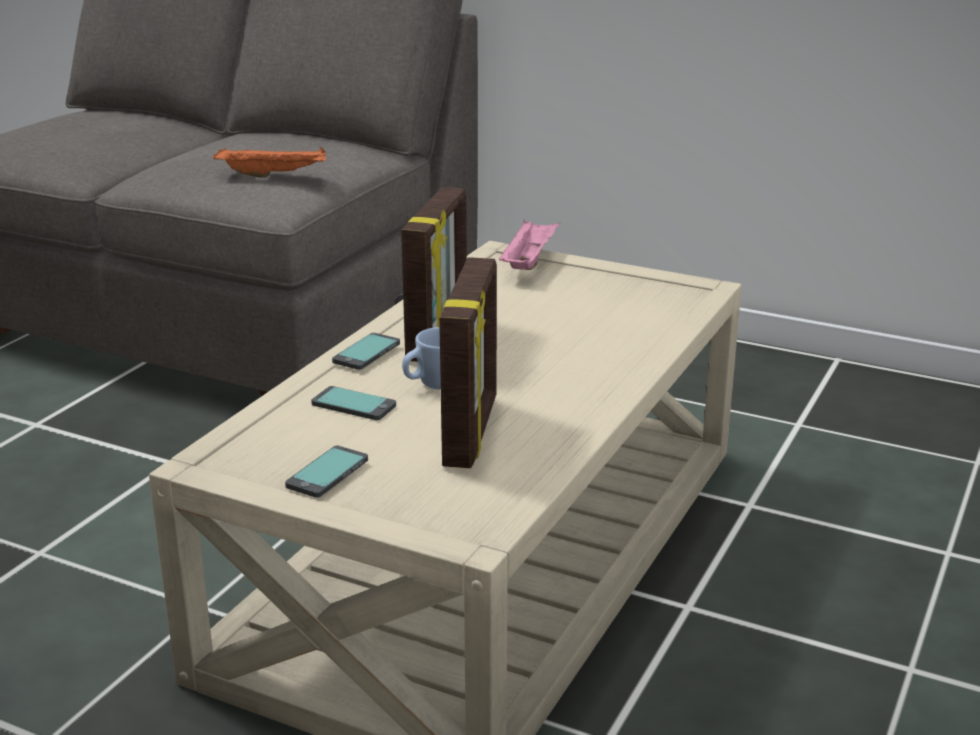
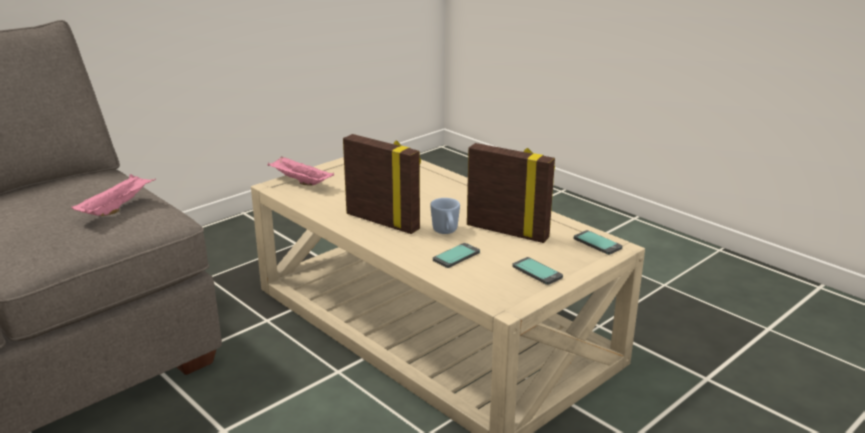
camera: 70 degrees left, 0 degrees up
orange tray [213,147,326,178] -> pink tray [71,174,156,216]
phone [332,333,400,370] -> phone moved to [574,230,622,255]

